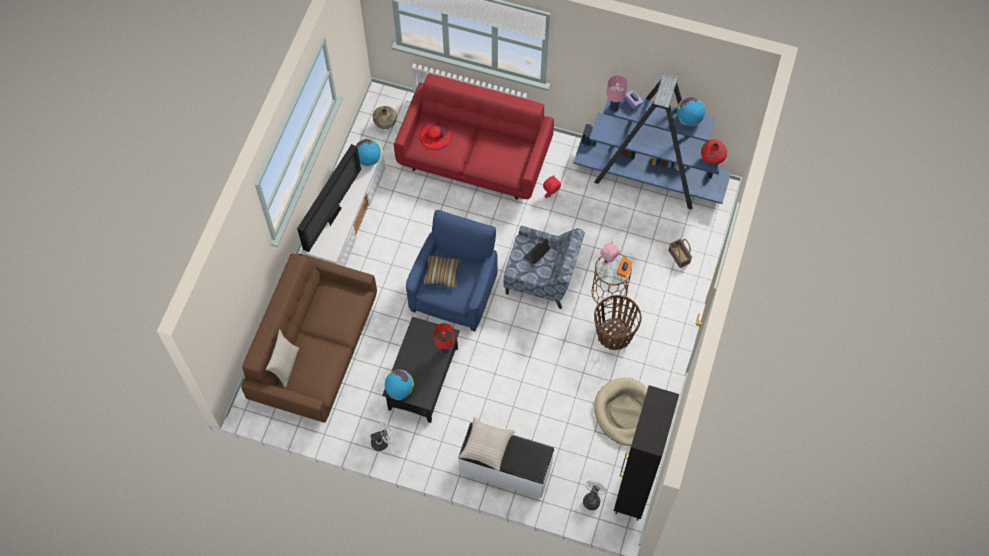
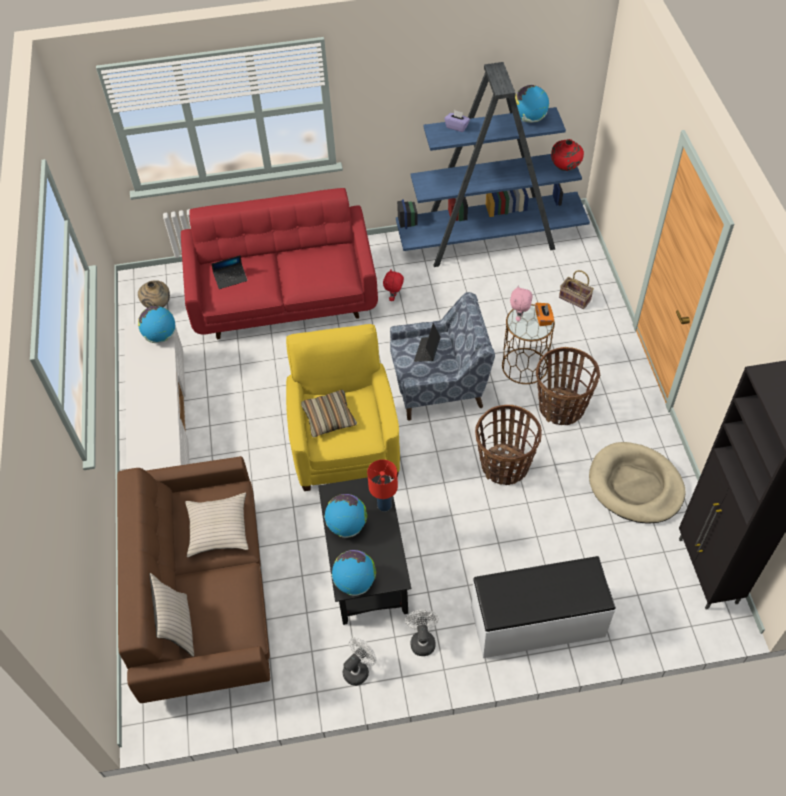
camera: 25 degrees left, 10 degrees down
television [297,144,361,252] -> none
blue armchair [406,210,498,331] -> yellow armchair [286,324,400,491]
red hat [419,122,452,150] -> laptop [212,255,248,289]
beige pillow [459,417,515,472] -> beige pillow moved to [185,493,249,558]
white fan [583,480,607,510] -> white fan moved to [405,610,439,656]
pink table lamp [607,75,628,112] -> none
none -> globe [324,494,367,538]
none -> basket [475,405,542,485]

